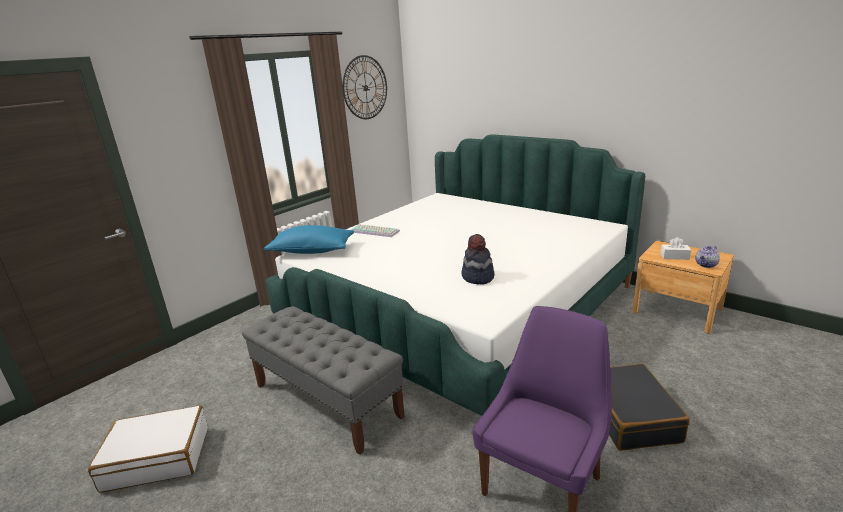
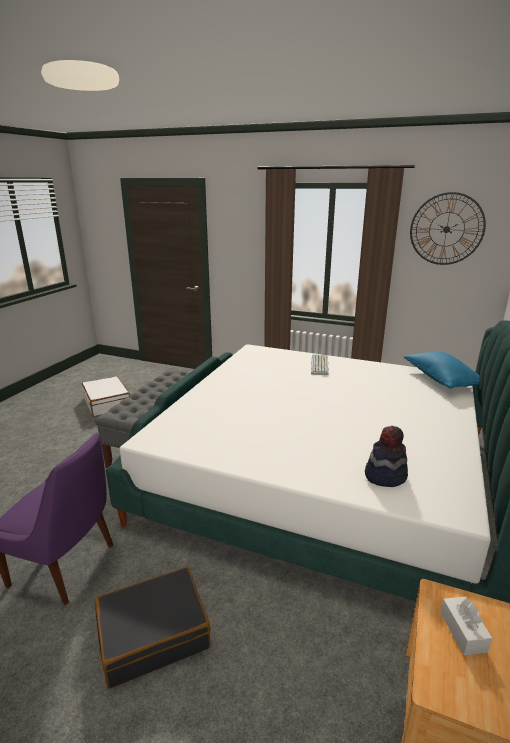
camera: 70 degrees right, 0 degrees up
blue pillow [264,225,354,254] -> blue pillow moved to [404,351,480,389]
hat [462,234,494,285] -> hat moved to [365,426,408,487]
teapot [695,246,720,268] -> none

